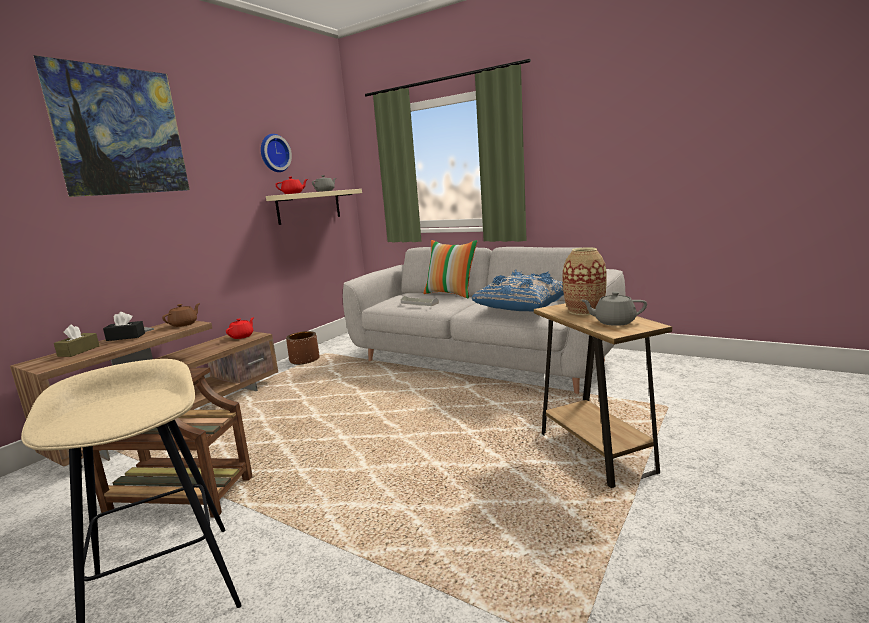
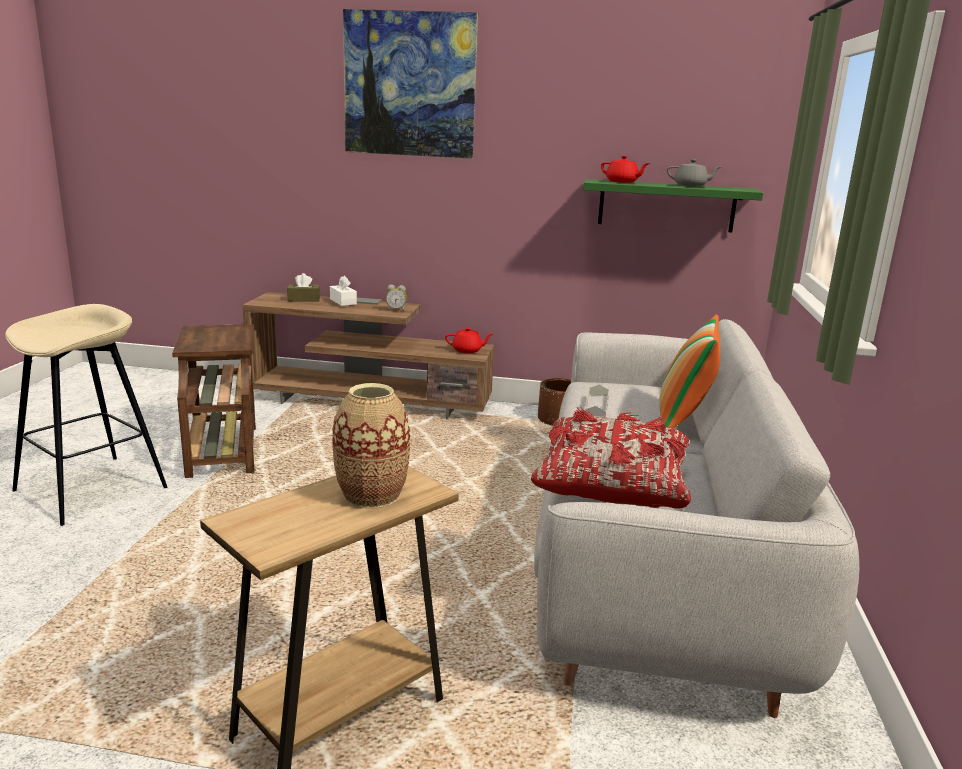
camera: 65 degrees right, 5 degrees up
black tissue box [103,312,145,341] -> white tissue box [330,276,357,306]
brown teapot [162,303,200,327] -> alarm clock [386,285,407,311]
wall clock [261,134,292,172] -> none
beige shelf [266,189,362,225] -> green shelf [583,179,763,232]
blue pillow [472,270,564,312] -> red pillow [531,407,691,509]
grey teapot [581,291,647,326] -> none

